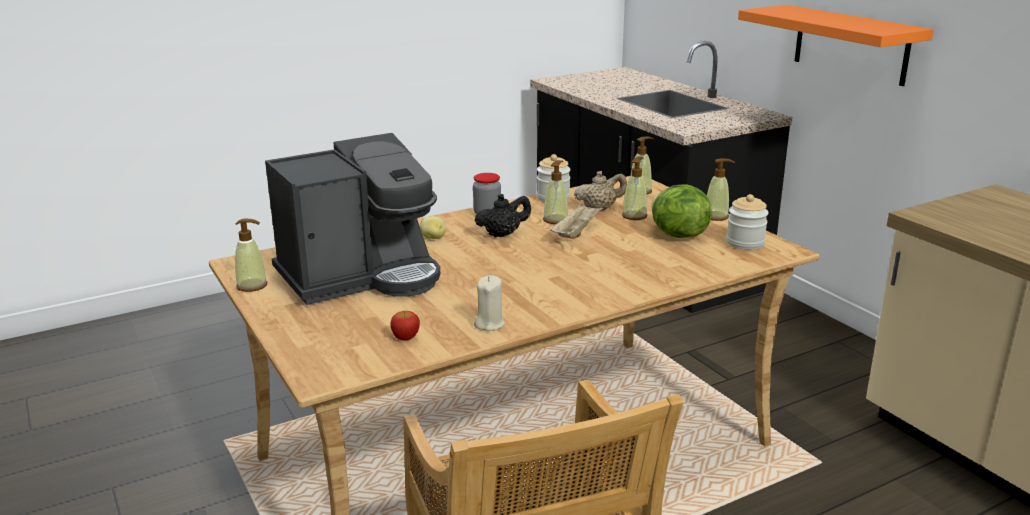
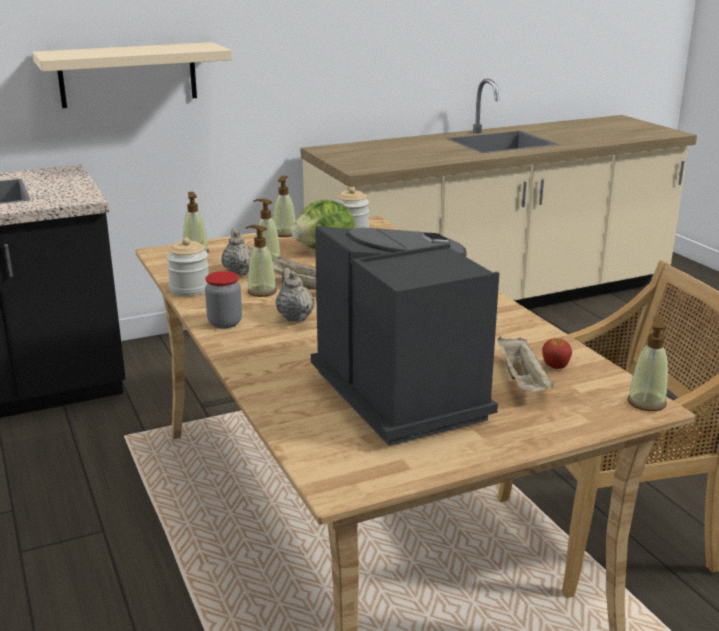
camera: 85 degrees left, 0 degrees up
soap dispenser [235,218,267,292] -> soap dispenser moved to [627,317,668,411]
potato [420,216,446,239] -> none
beige candle [474,275,505,331] -> none
black teapot [475,194,531,238] -> beige teapot [275,268,315,322]
orange shelf [738,5,934,86] -> beige shelf [32,42,232,108]
none -> beige tray [497,336,554,392]

